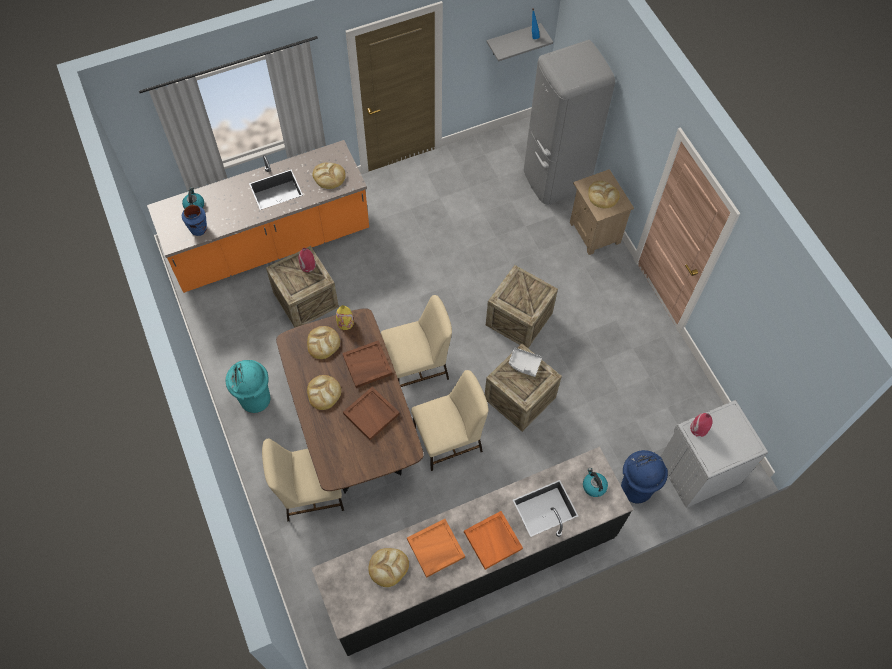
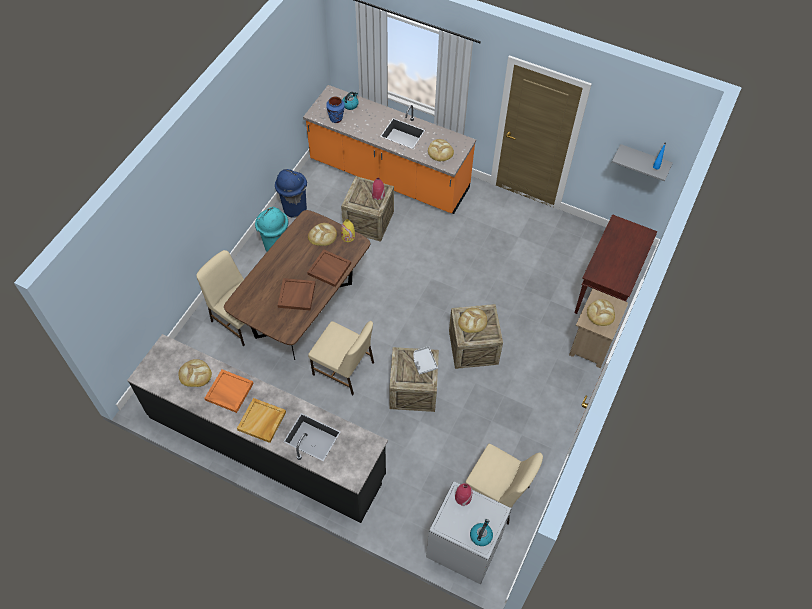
camera: 50 degrees right, 5 degrees down
bread [307,375,341,410] -> bread moved to [458,308,487,333]
beige chair [381,295,452,387] -> beige chair moved to [465,444,543,525]
orange tray [464,511,523,570] -> beige tray [237,398,286,443]
grey fridge [524,40,615,205] -> brown console table [575,214,658,314]
kettle [583,468,608,497] -> kettle moved to [470,519,493,546]
blue trash can [621,450,668,504] -> blue trash can moved to [275,169,307,218]

